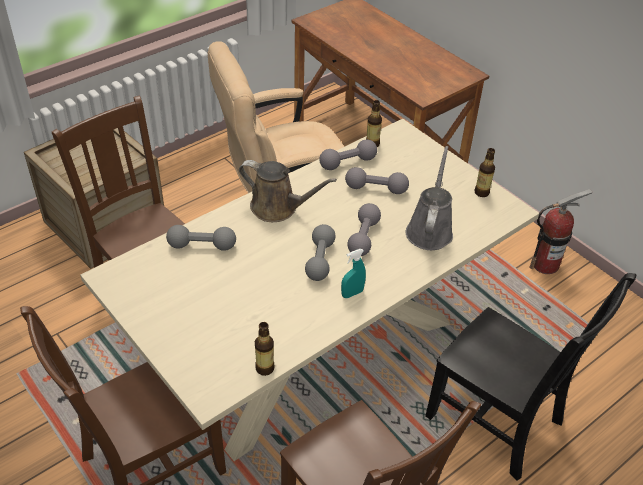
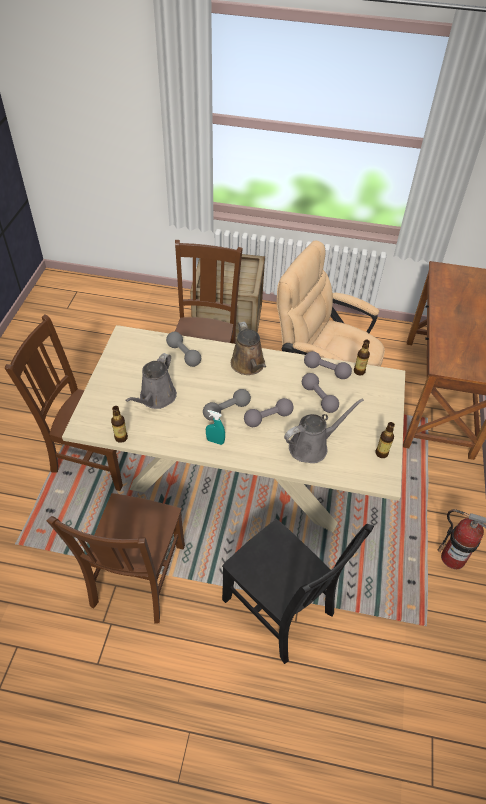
camera: 50 degrees right, 5 degrees up
black chair [426,273,636,481] -> black chair turned 45 degrees counterclockwise [222,519,374,664]
none -> grey watering can [125,353,177,409]

